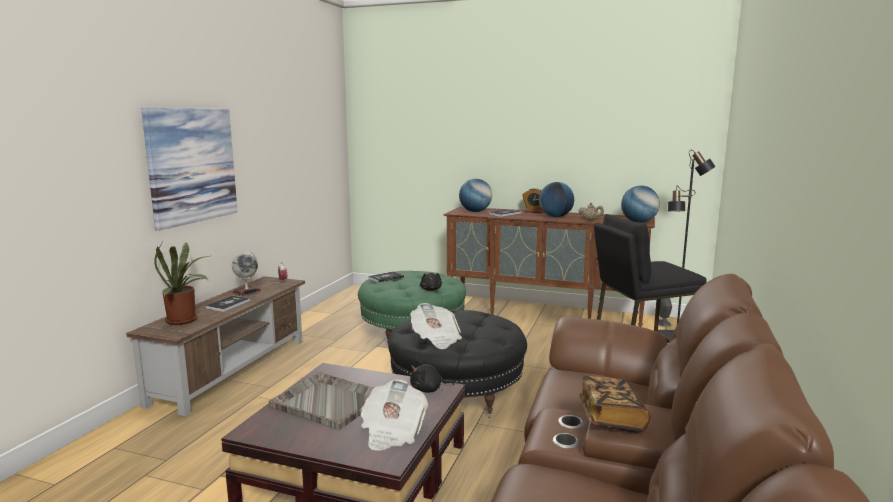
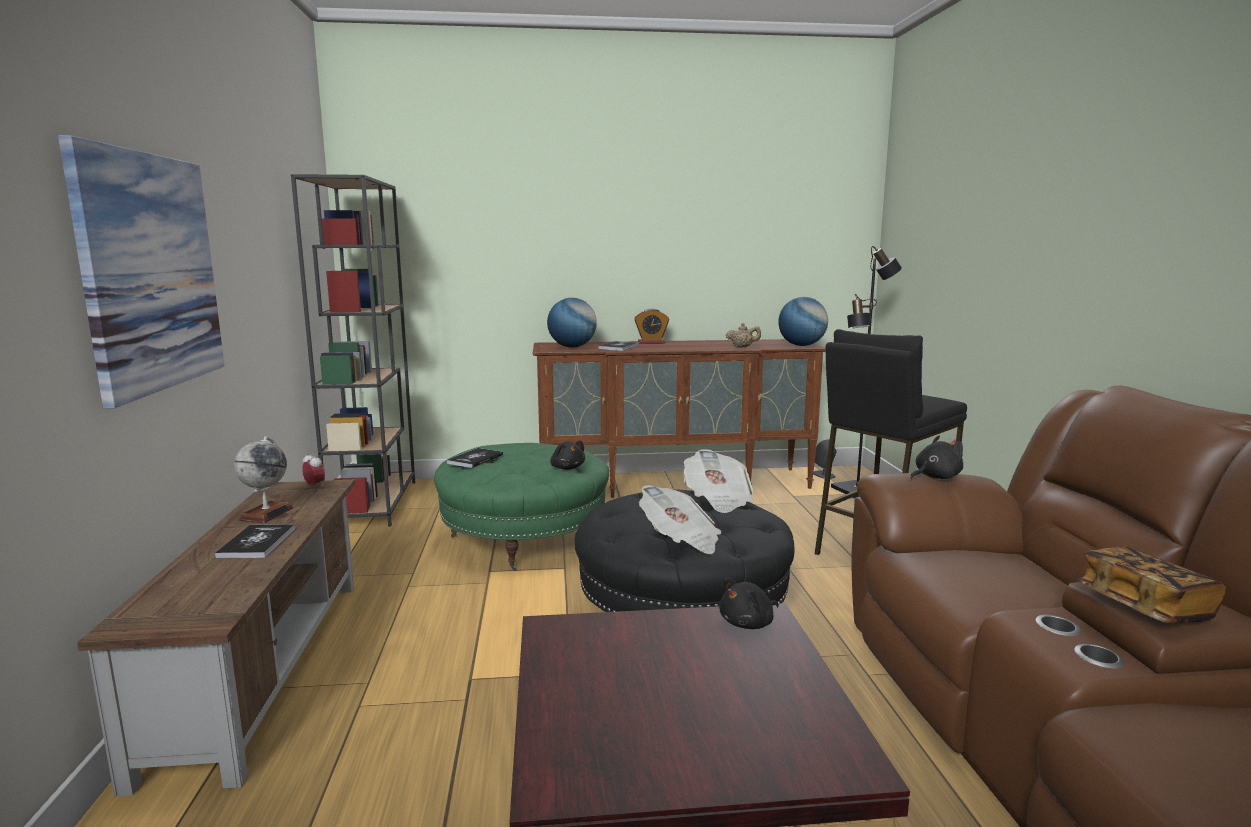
camera: 25 degrees left, 0 degrees up
potted plant [154,242,209,325] -> none
grey tray [269,372,374,429] -> none
newspaper [360,379,428,450] -> newspaper moved to [684,449,754,513]
globe [539,182,574,217] -> none
none -> bookcase [291,174,415,527]
none -> black plush toy [910,436,963,479]

